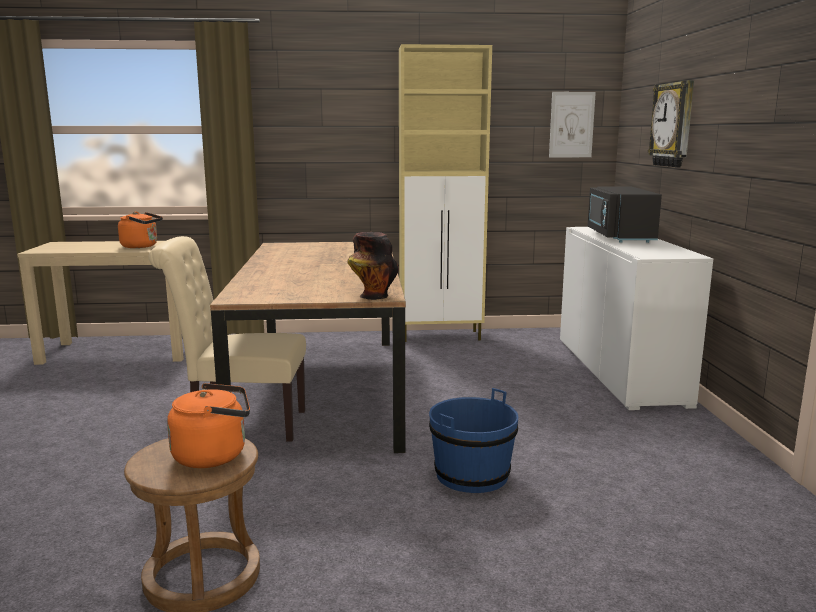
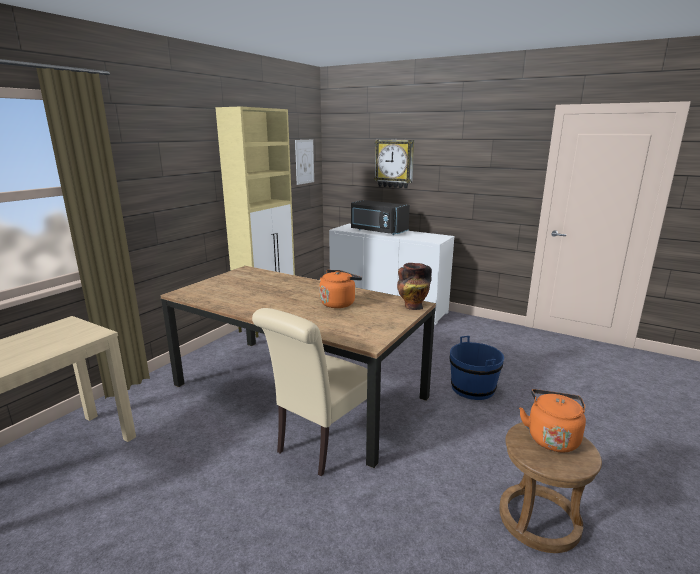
camera: 55 degrees left, 5 degrees up
orange kettle [118,212,163,248] -> orange kettle moved to [320,270,362,308]

